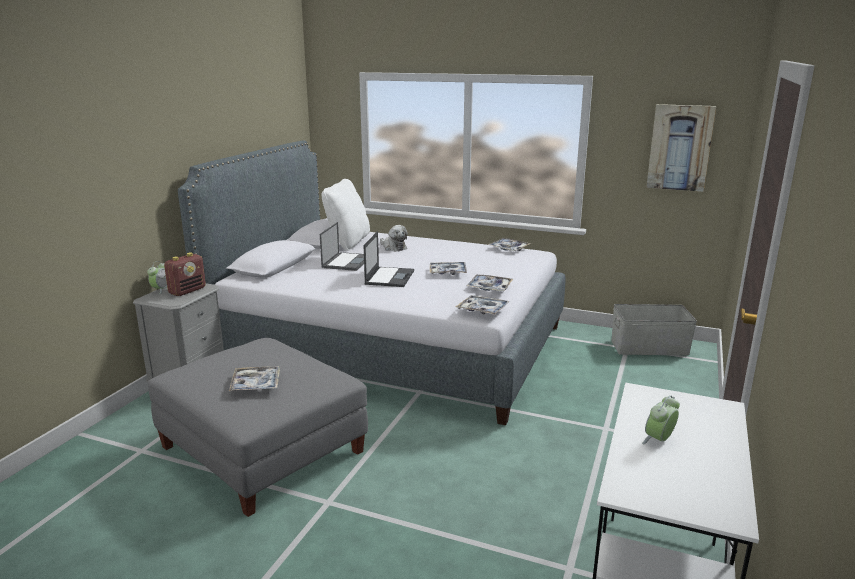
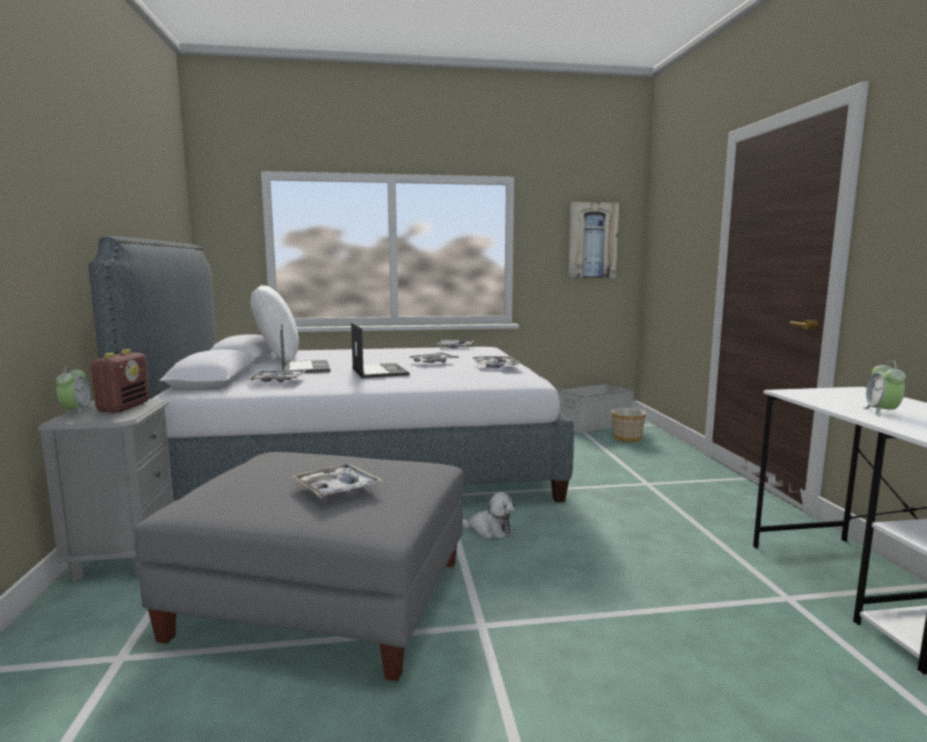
camera: 30 degrees left, 10 degrees down
plush toy [380,225,408,252] -> plush toy moved to [463,492,515,539]
tray [456,295,510,315] -> tray moved to [247,370,307,382]
none -> planter [612,408,646,442]

